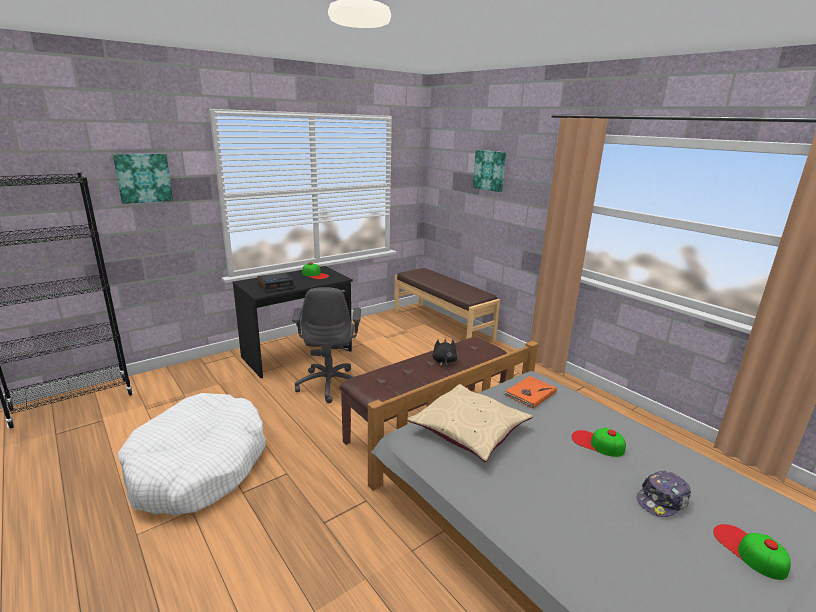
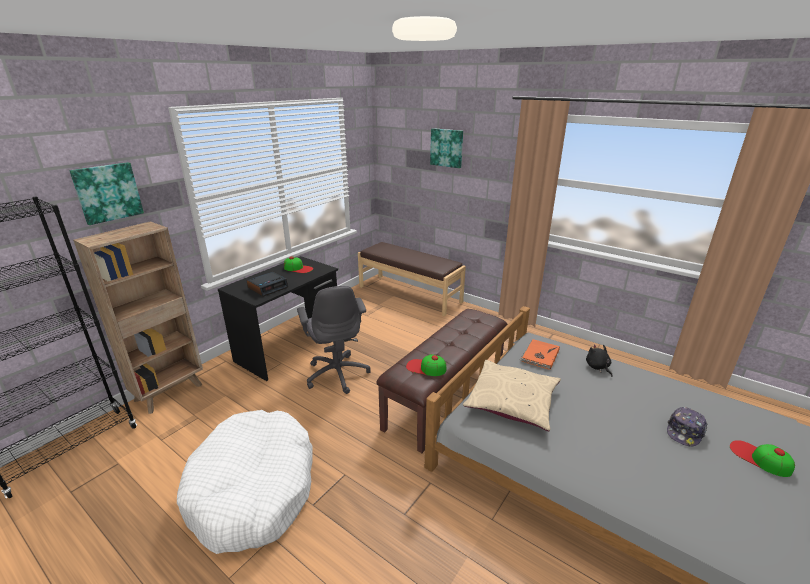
camera: 15 degrees left, 5 degrees up
black plush toy [432,339,457,370] -> black plush toy moved to [586,344,612,377]
cap [571,428,626,457] -> cap moved to [406,354,446,376]
none -> brown bookcase [73,221,203,414]

